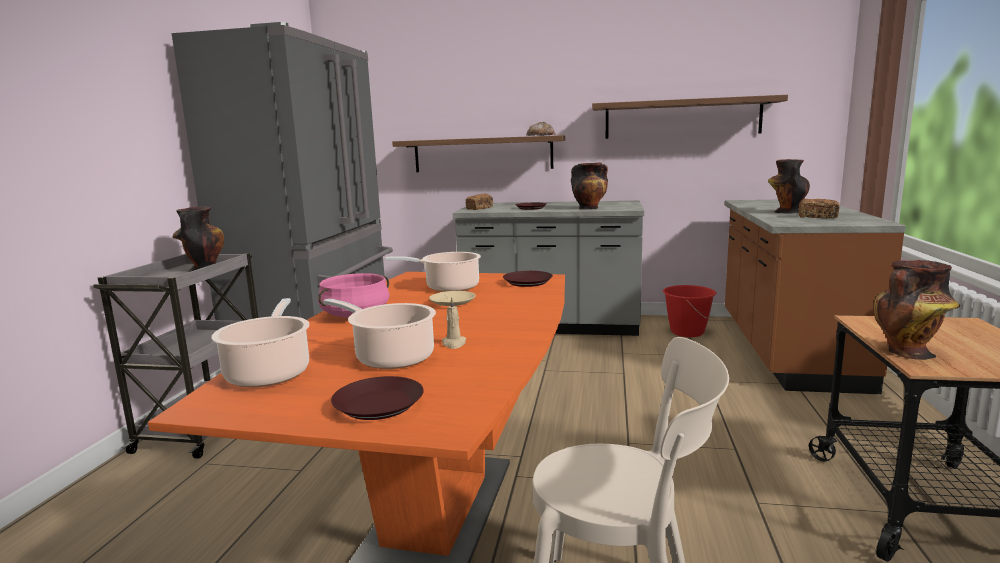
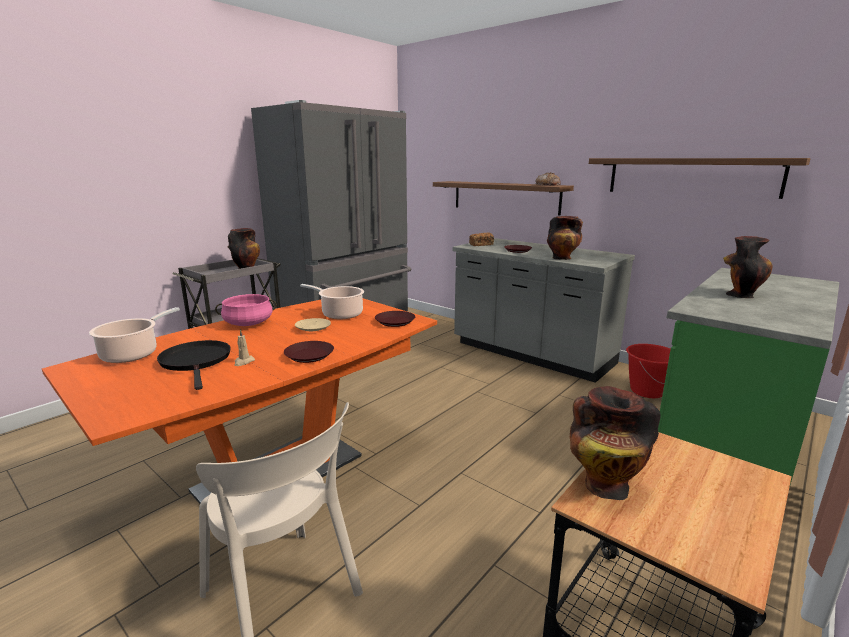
camera: 30 degrees right, 5 degrees up
cooking pot [323,298,436,369] -> black frying pan [157,340,231,390]
brown plate [331,376,424,420] -> brown plate moved to [284,341,334,363]
brown counter [724,200,906,394] -> green counter [658,268,839,488]
bread [799,199,840,218] -> none

